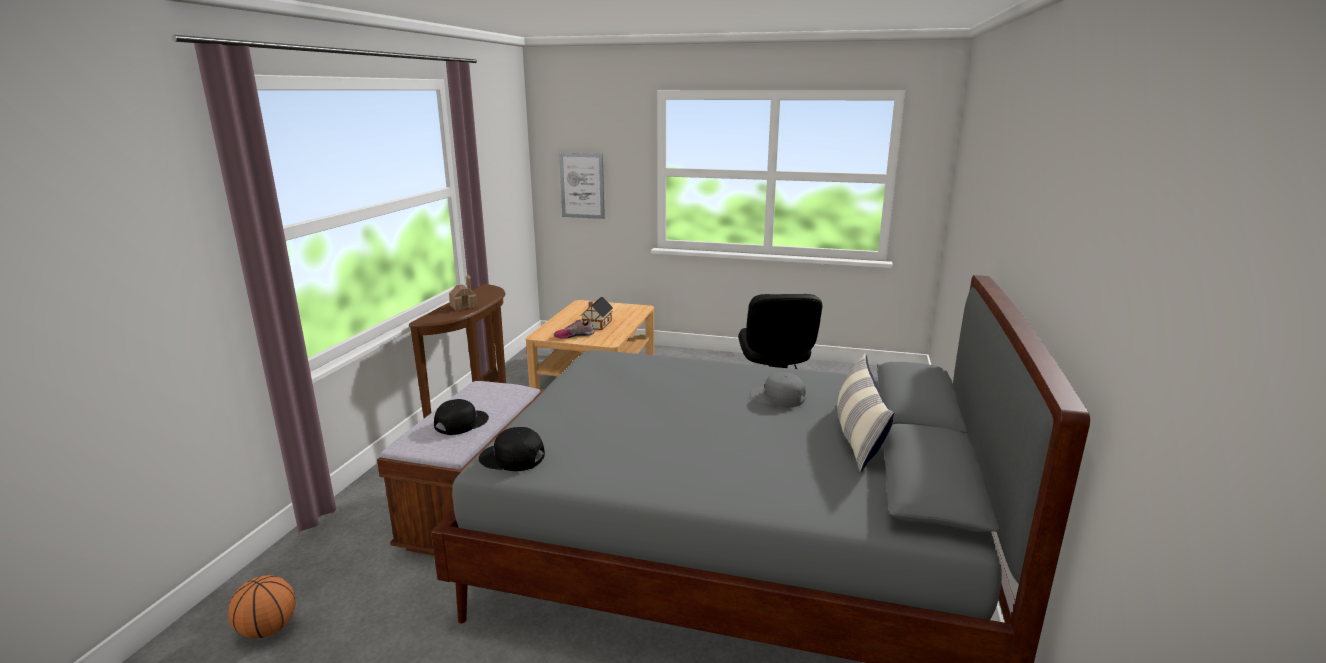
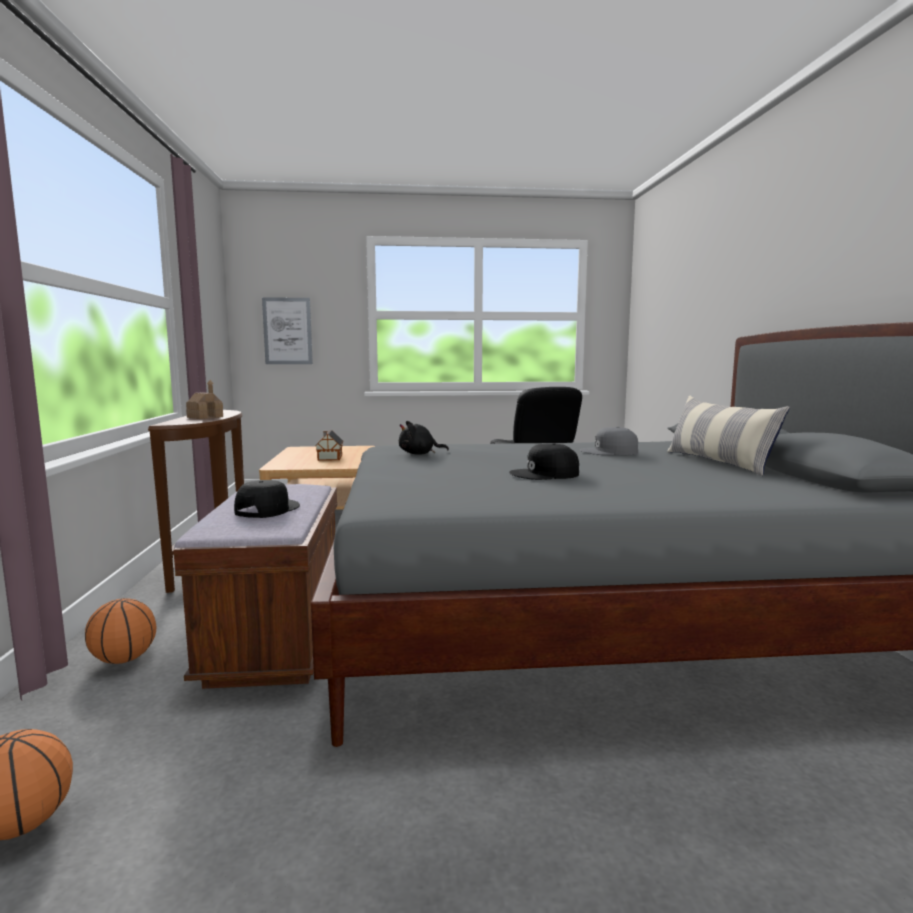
camera: 20 degrees left, 10 degrees down
black cap [479,427,545,471] -> black cap moved to [509,443,579,480]
shoe [554,319,594,339] -> none
none -> basketball [85,598,156,664]
none -> black plush toy [399,421,449,455]

